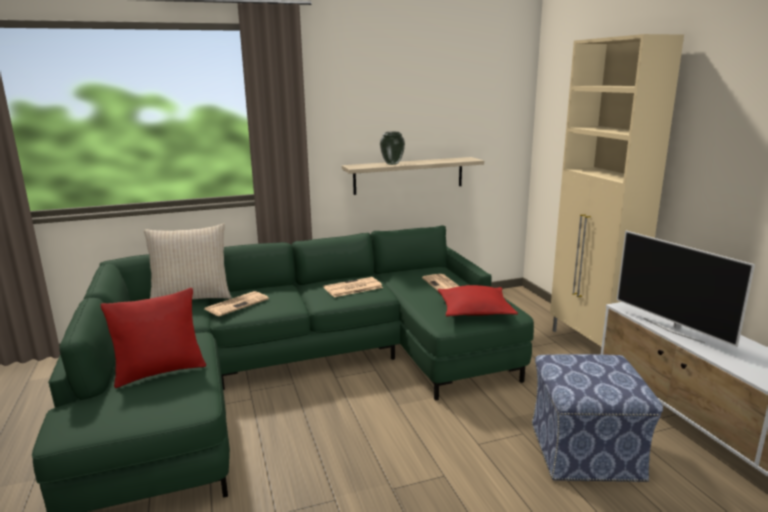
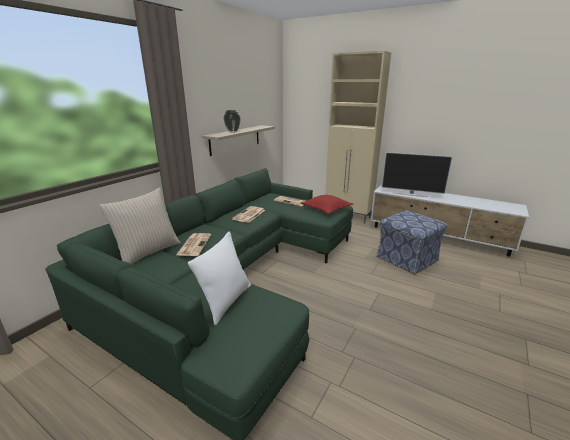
camera: 40 degrees left, 5 degrees up
red pillow [101,288,206,388] -> white pillow [188,231,251,326]

